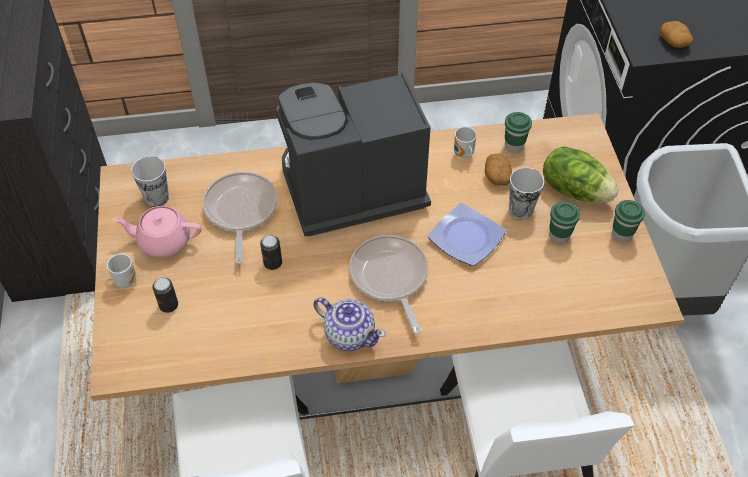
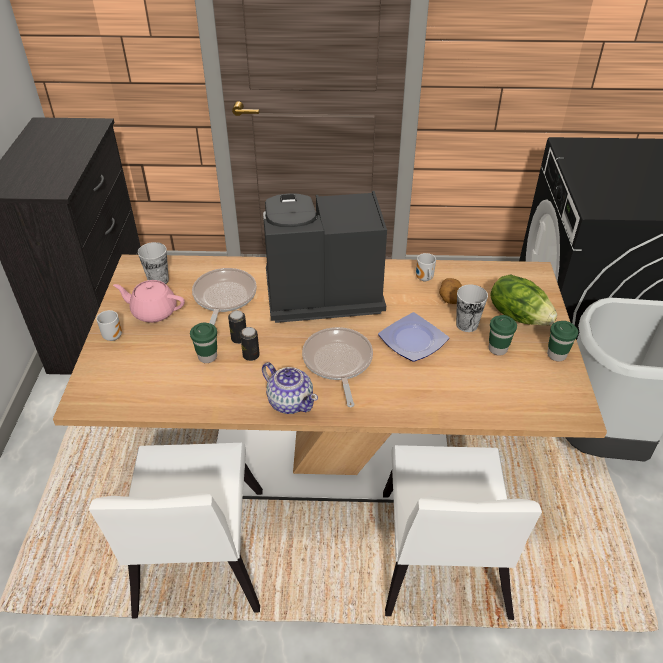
camera: 10 degrees right, 10 degrees down
can [152,278,178,313] -> can moved to [240,327,260,361]
green cup [505,112,532,153] -> green cup moved to [190,323,217,363]
potato [660,21,693,48] -> none

